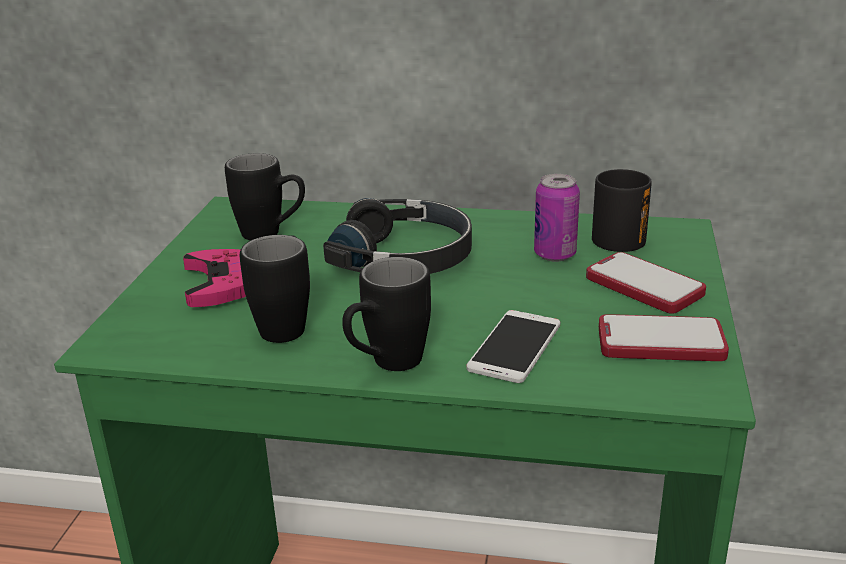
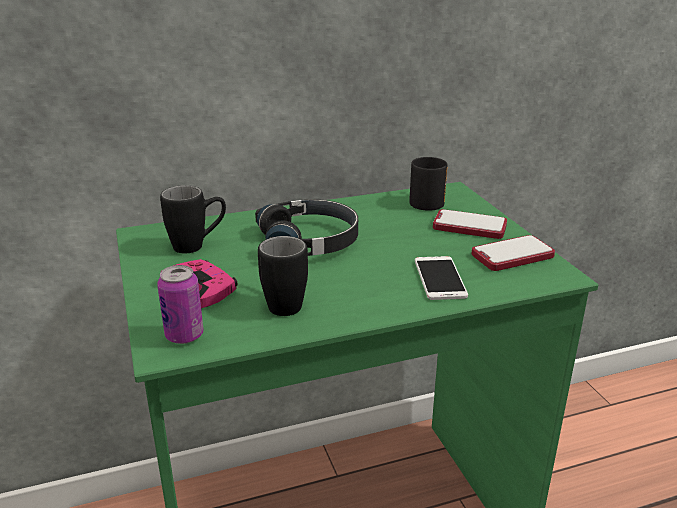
camera: 30 degrees left, 0 degrees up
black mug [342,257,431,371] -> none
can [534,174,580,262] -> can moved to [157,265,204,344]

